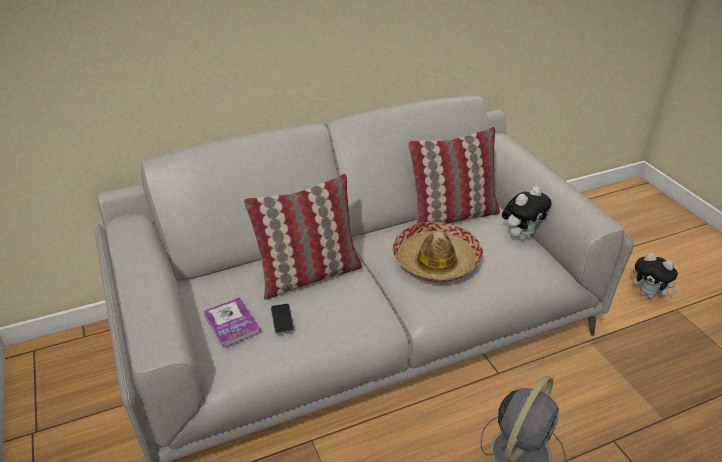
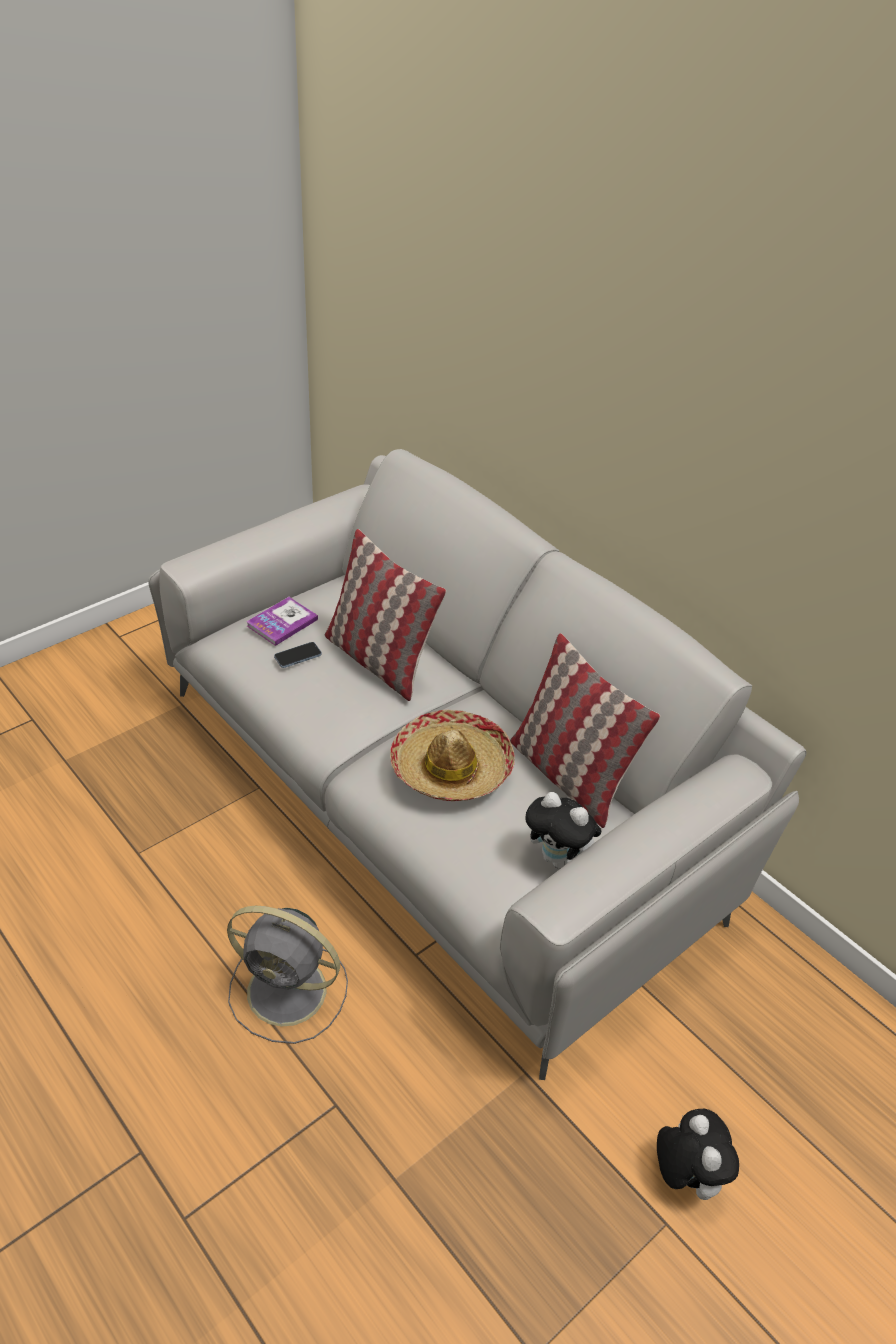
camera: 70 degrees right, 5 degrees up
plush toy [633,253,678,299] -> plush toy turned 150 degrees clockwise [657,1109,739,1200]

